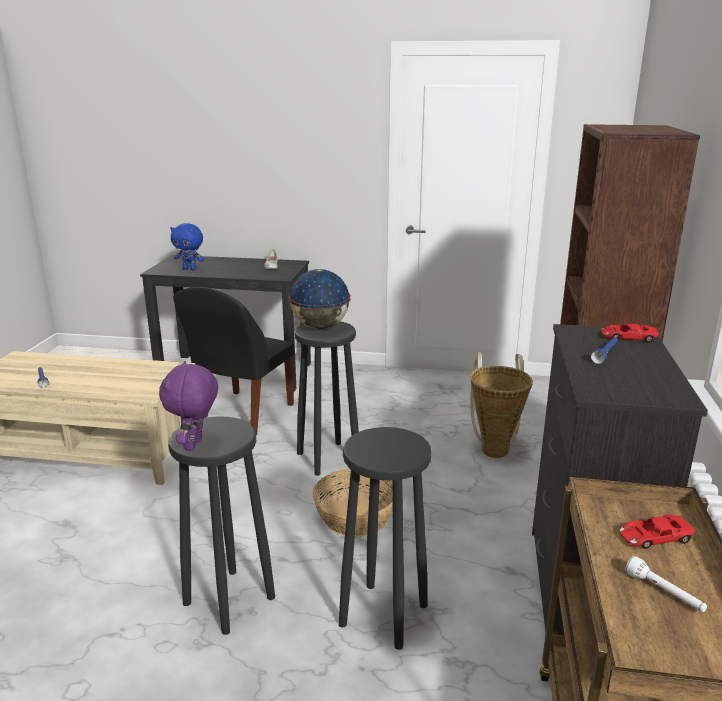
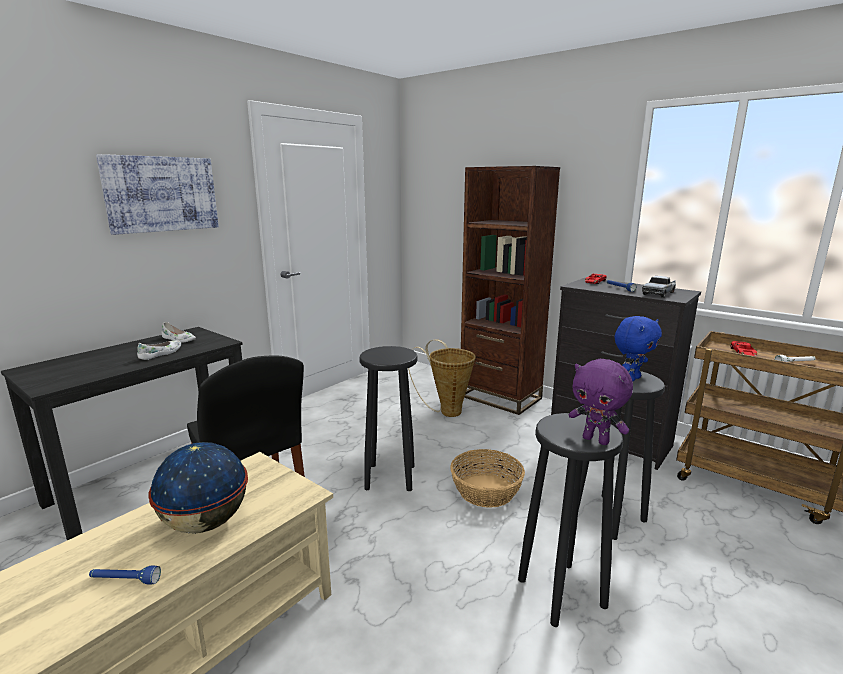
camera: 60 degrees left, 5 degrees down
blue plush toy [170,223,204,270] -> blue plush toy moved to [615,316,662,381]
globe [288,269,351,329] -> globe moved to [148,442,248,534]
none -> picture [96,154,219,235]
none -> white shoe [137,340,181,360]
none -> toy truck [642,276,676,298]

